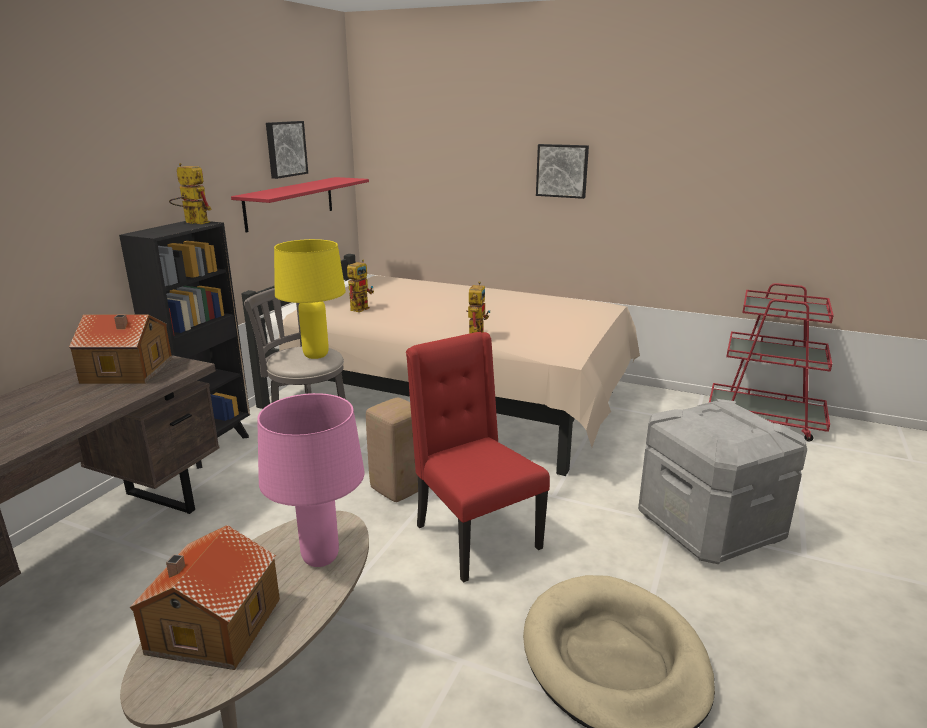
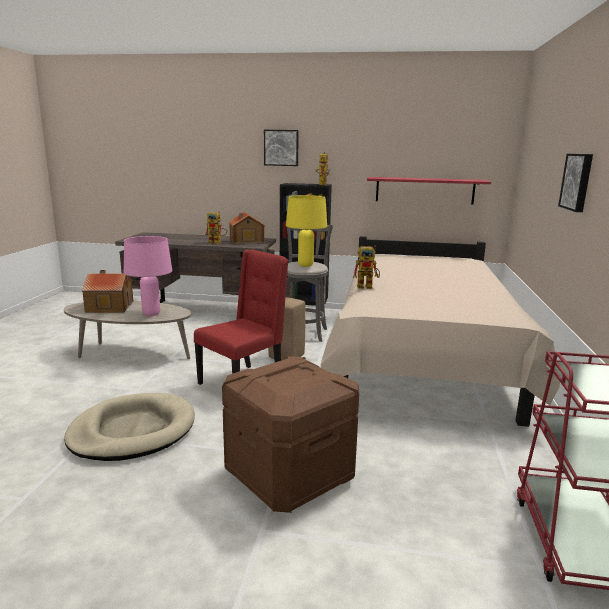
camera: 75 degrees right, 5 degrees down
picture [266,121,308,179] -> picture moved to [264,130,299,166]
toy robot [347,260,374,312] -> toy robot moved to [205,211,227,244]
grey storage box [638,399,807,564] -> brown storage box [222,356,359,513]

